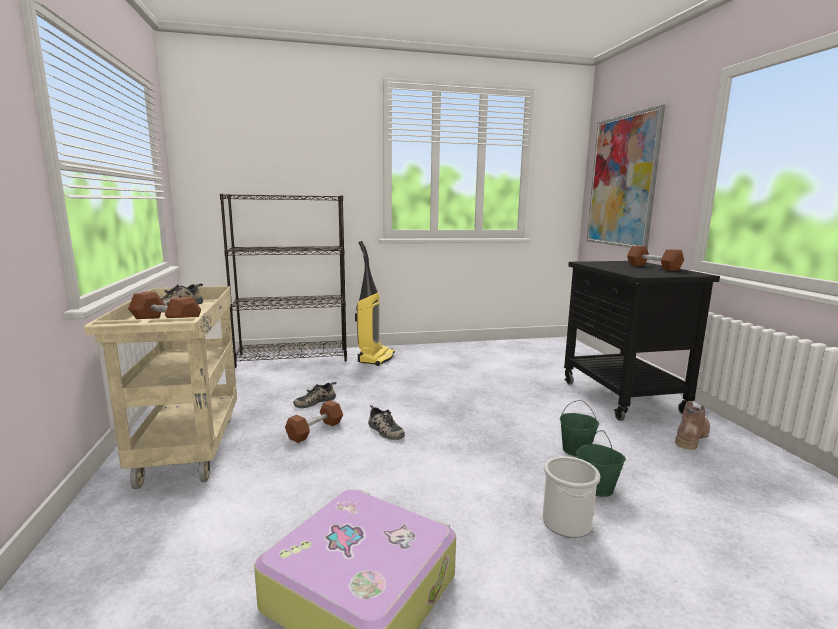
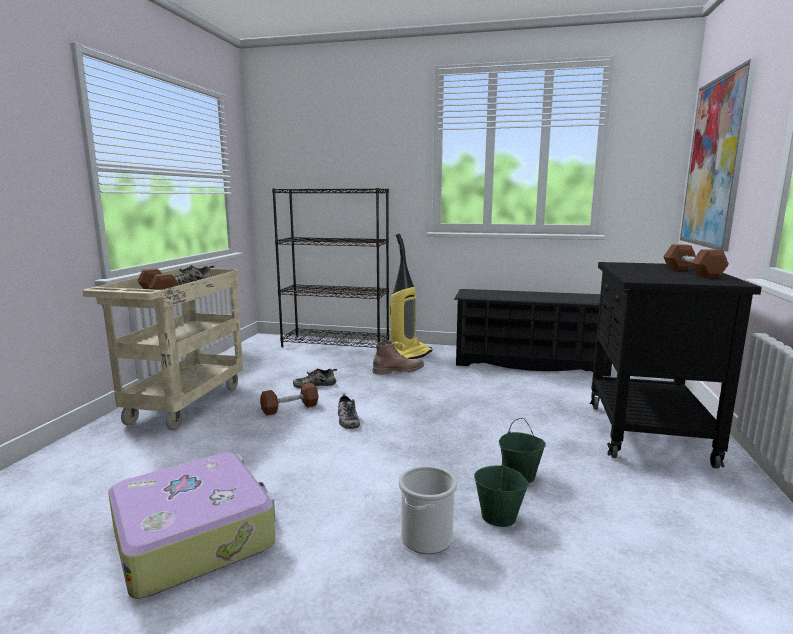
camera: 25 degrees right, 0 degrees up
brown boot [675,401,710,450] -> brown boot moved to [373,340,424,375]
none -> black shoe rack [454,289,612,377]

